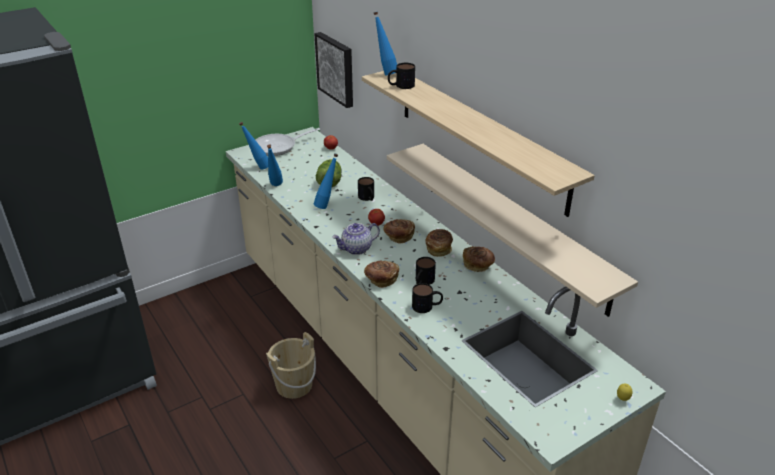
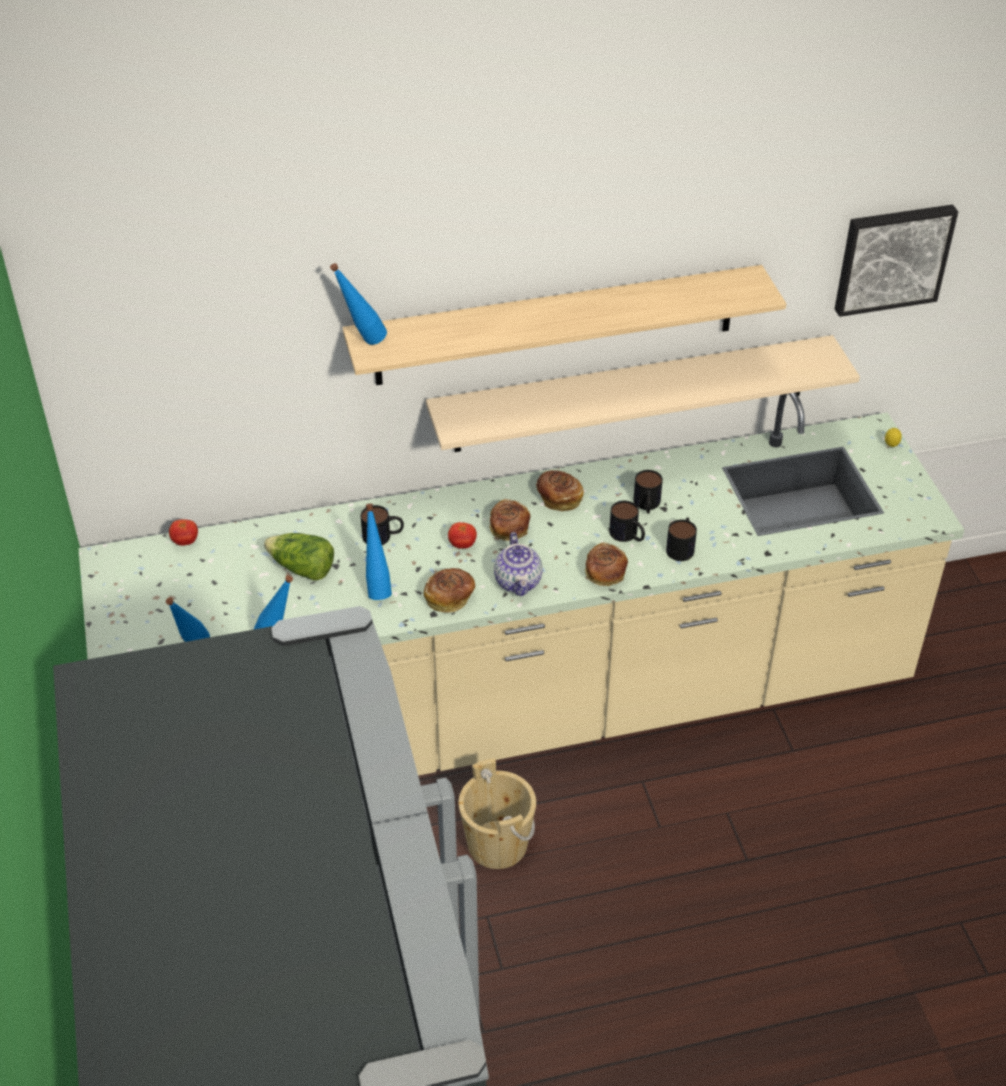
camera: 70 degrees left, 10 degrees up
frying pan [256,128,320,156] -> none
picture [314,32,353,108] -> picture moved to [834,205,958,317]
mug [388,63,415,89] -> mug moved to [633,470,663,514]
bread [463,246,495,272] -> bread moved to [424,568,475,613]

